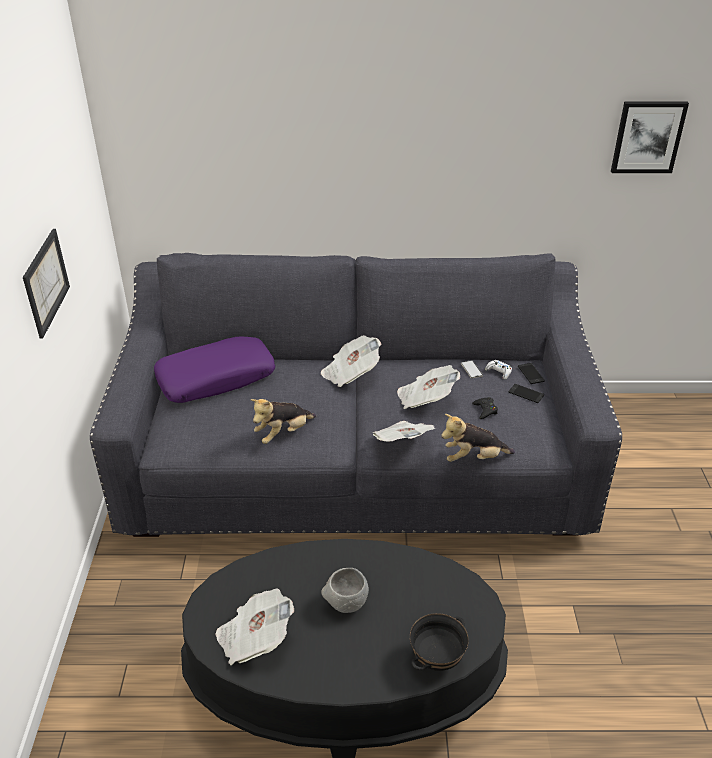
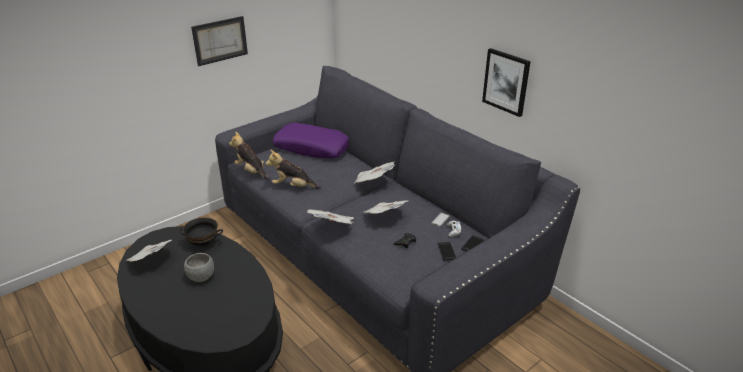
camera: 50 degrees right, 5 degrees down
black bowl [410,613,469,671] -> black bowl moved to [179,217,223,248]
plush toy [441,414,515,462] -> plush toy moved to [229,132,271,181]
picture [611,101,689,173] -> picture moved to [482,48,531,117]

